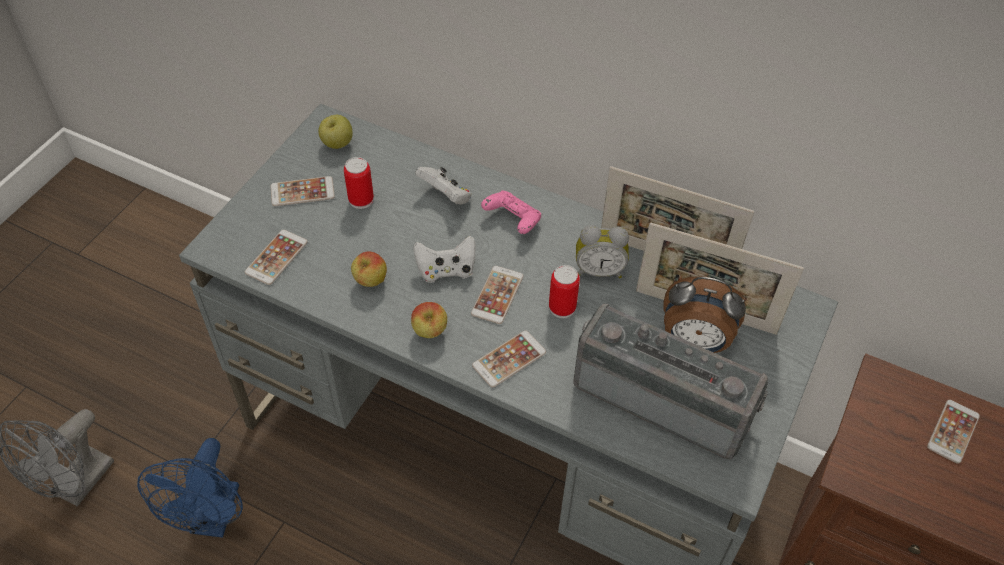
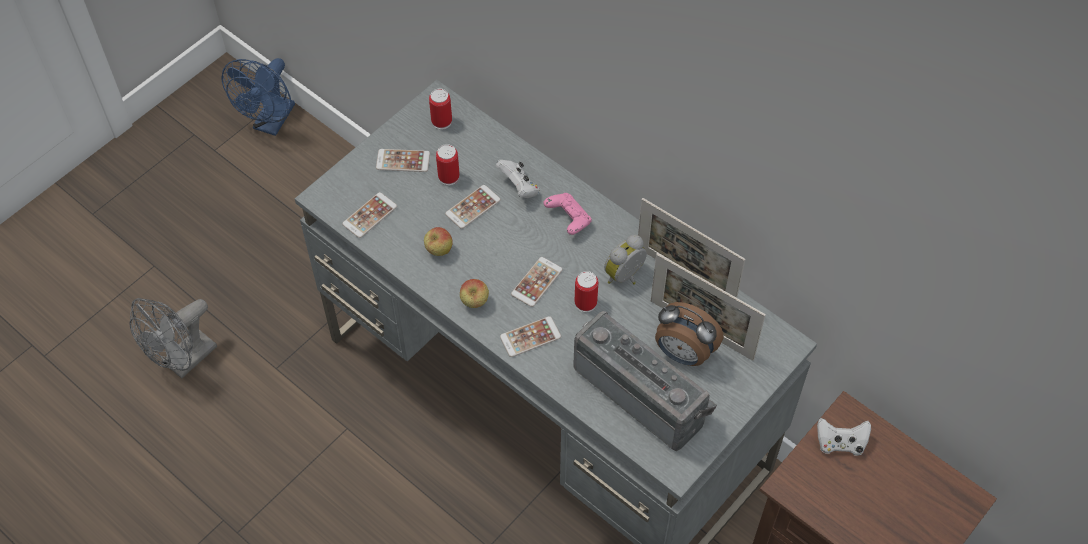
camera: 15 degrees right, 5 degrees up
blue fan [137,438,243,538] -> blue fan moved to [222,58,295,136]
apple [318,115,353,149] -> can [429,88,452,129]
white game controller [413,235,476,283] -> white game controller moved to [817,418,871,456]
alarm clock [576,225,629,278] -> alarm clock turned 120 degrees clockwise [604,235,647,285]
phone [927,400,980,464] -> phone moved to [445,185,501,229]

